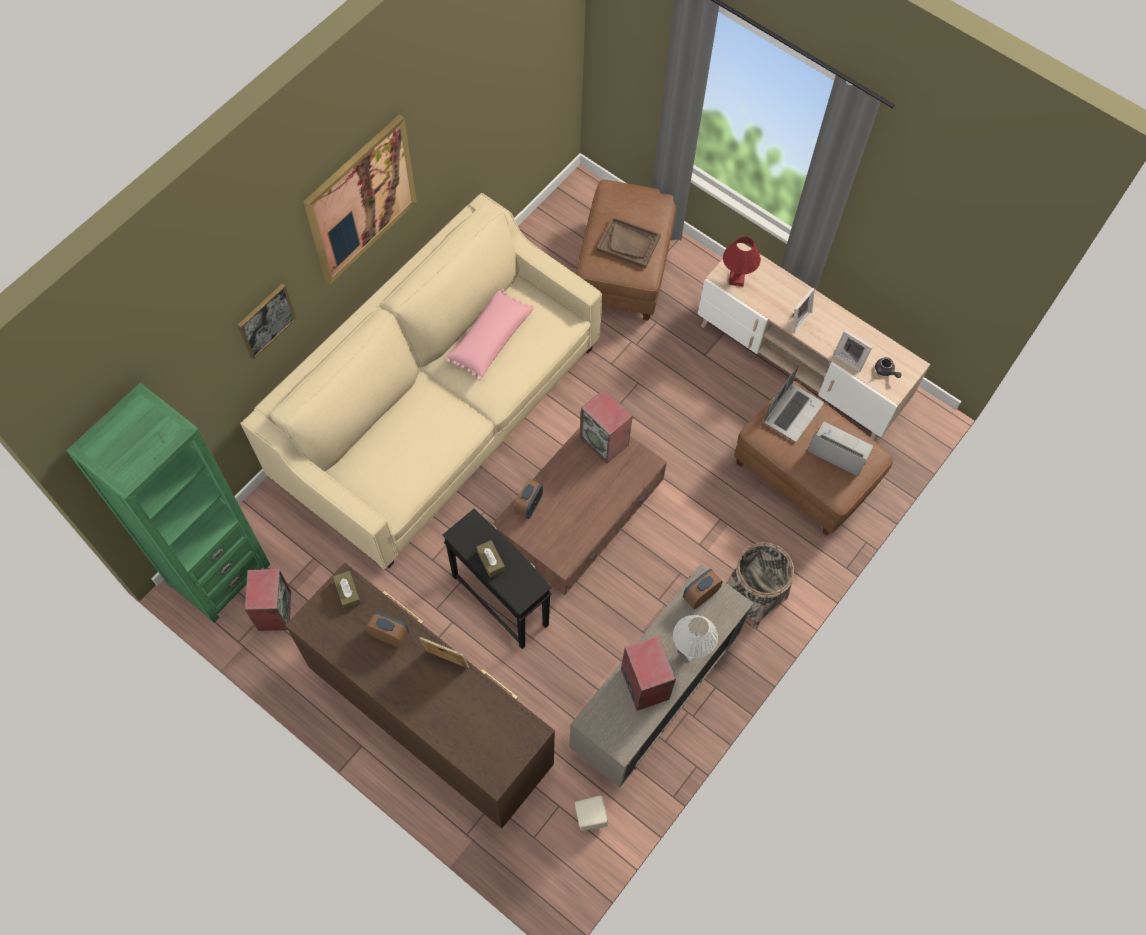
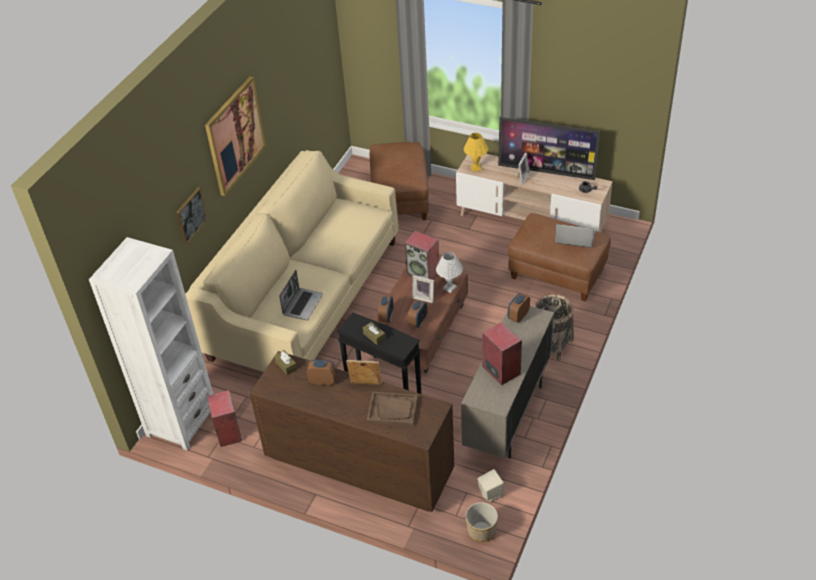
camera: 10 degrees left, 20 degrees down
green bookcase [66,383,270,623] -> white bookcase [89,237,213,450]
pink pillow [446,289,534,380] -> none
brown tray [596,216,661,268] -> brown tray moved to [367,392,418,426]
white table lamp [673,615,718,661] -> white table lamp moved to [436,252,463,293]
red table lamp [723,237,761,286] -> yellow table lamp [464,133,488,172]
laptop [763,366,824,442] -> laptop moved to [279,270,323,320]
picture frame [833,330,873,372] -> picture frame moved to [412,275,434,303]
none -> alarm clock [408,300,427,328]
none -> planter [465,502,498,542]
none -> television [498,117,600,180]

